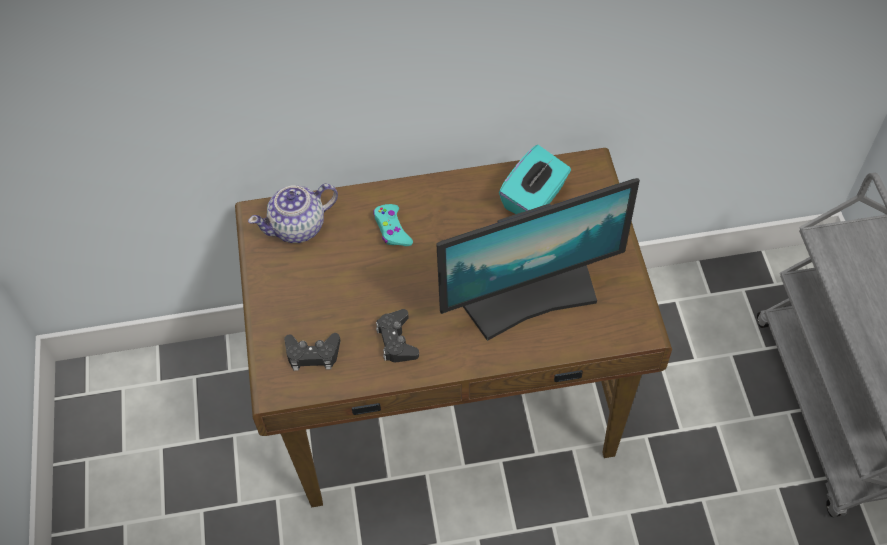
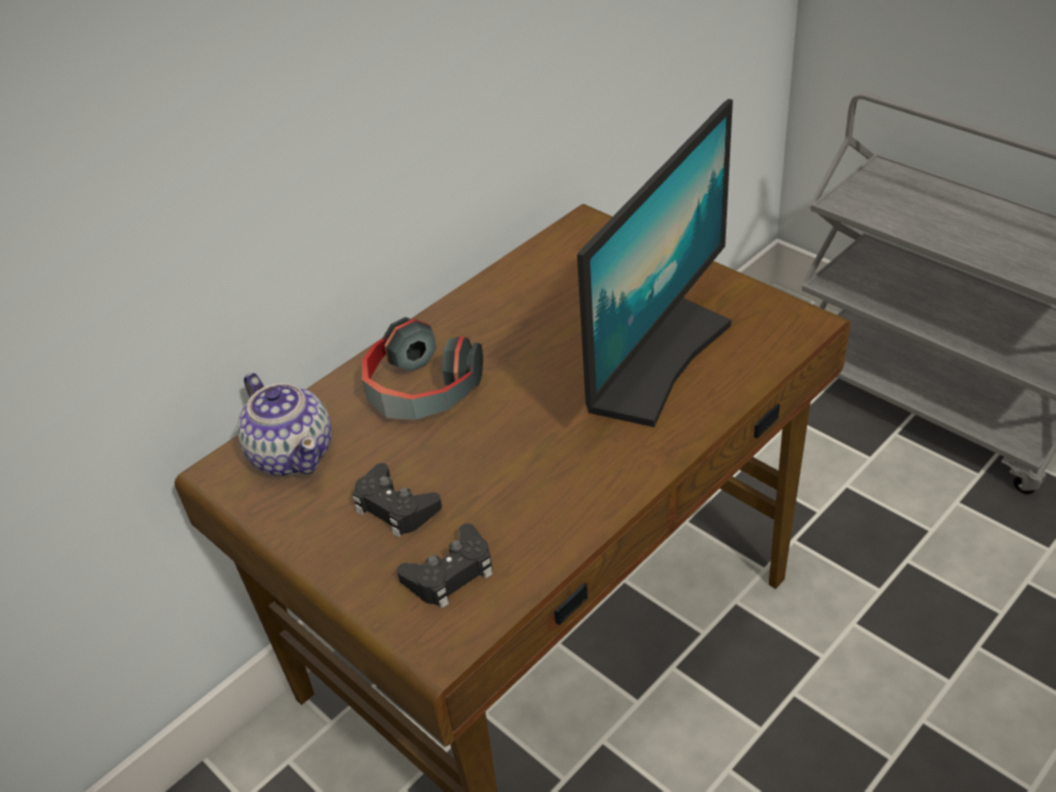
camera: 35 degrees left, 15 degrees down
teapot [248,184,338,243] -> teapot turned 60 degrees counterclockwise [237,373,332,476]
turquoise game controller [373,204,413,246] -> headphones [362,317,483,420]
black game controller [376,309,419,362] -> black game controller moved to [353,463,442,537]
turquoise tissue box [499,145,571,214] -> none

